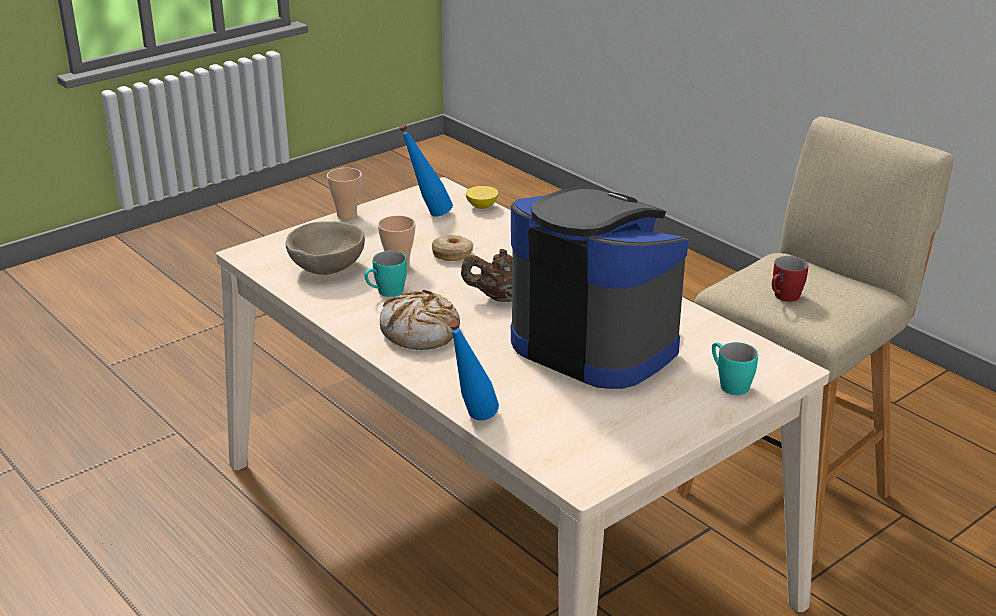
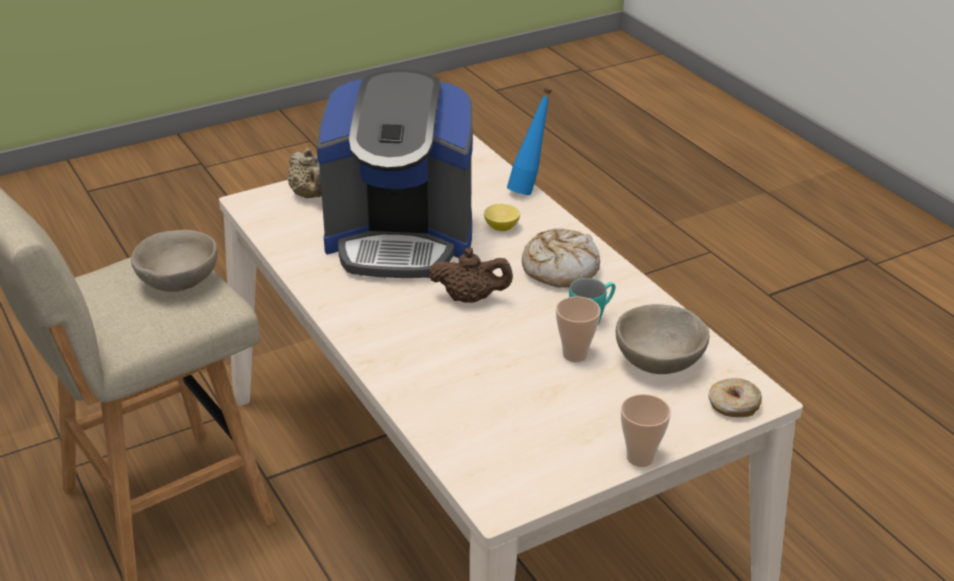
camera: 170 degrees left, 5 degrees up
blue bottle [399,124,453,217] -> none
donut [432,235,473,261] -> donut moved to [708,378,762,417]
lemon [466,186,498,209] -> lemon moved to [484,204,520,231]
coffee machine [511,187,688,389] -> coffee machine turned 45 degrees counterclockwise [317,69,473,278]
turquoise mug [712,342,758,395] -> beige teapot [288,148,322,198]
red mug [772,256,808,302] -> beige bowl [131,230,218,292]

